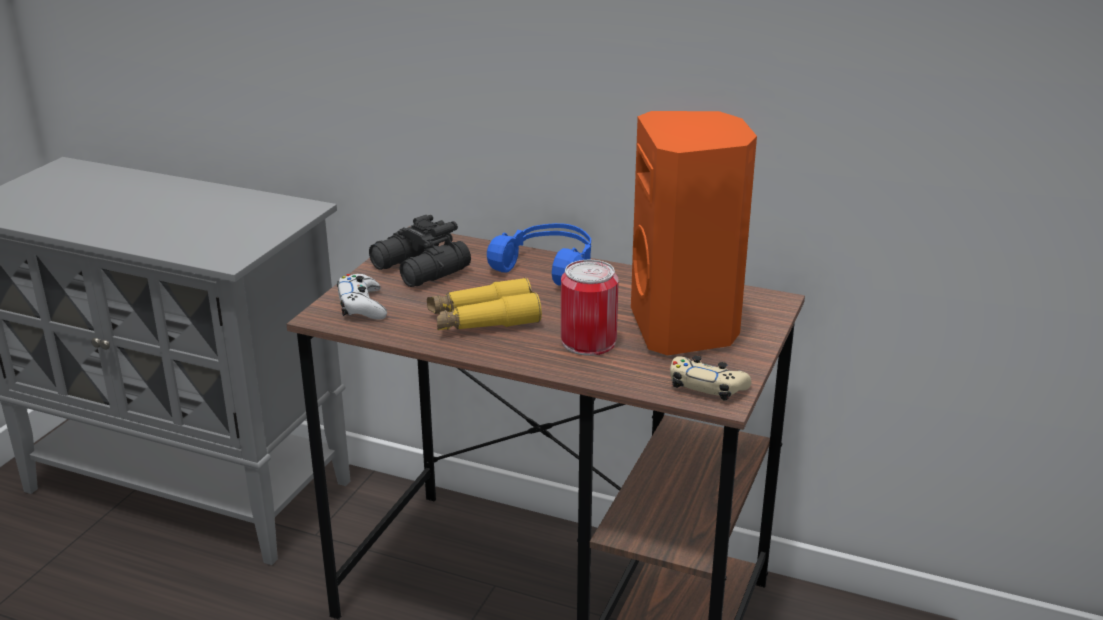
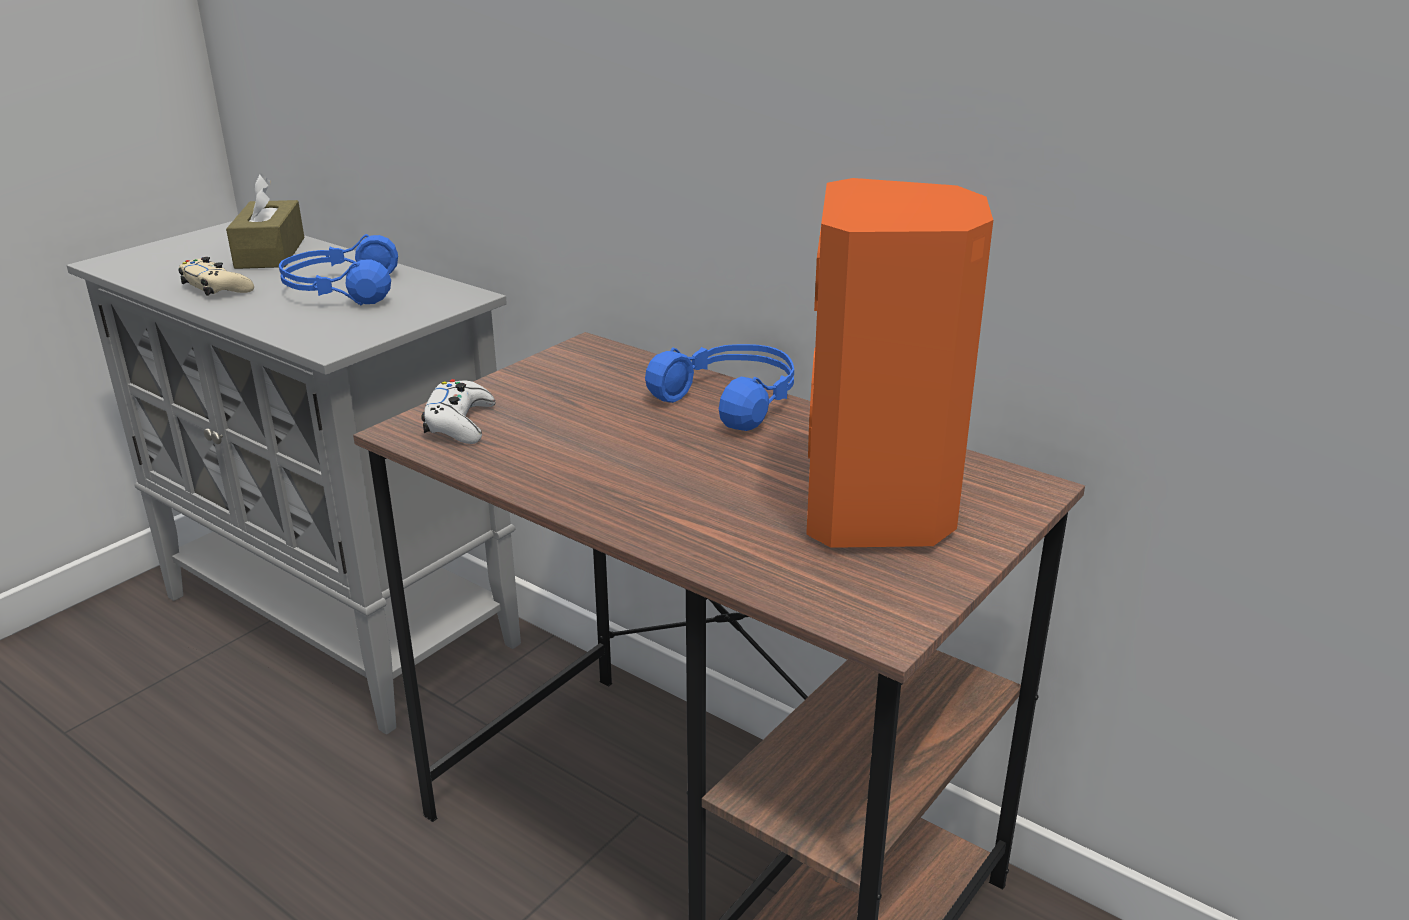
camera: 15 degrees right, 0 degrees up
black binoculars [369,215,471,287] -> none
yellow binoculars [427,277,542,330] -> none
can [561,260,619,356] -> none
beige game controller [670,356,751,401] -> beige game controller moved to [179,257,254,296]
none -> brown tissue box [226,174,304,269]
none -> blue headphones [279,234,398,305]

